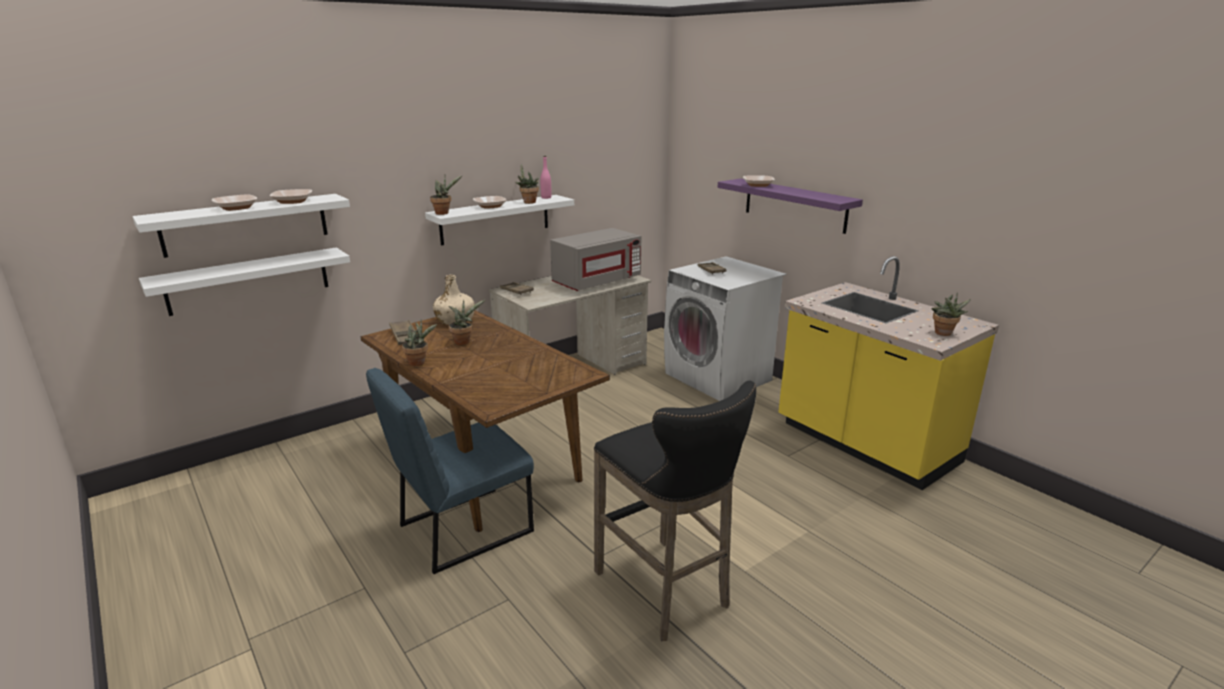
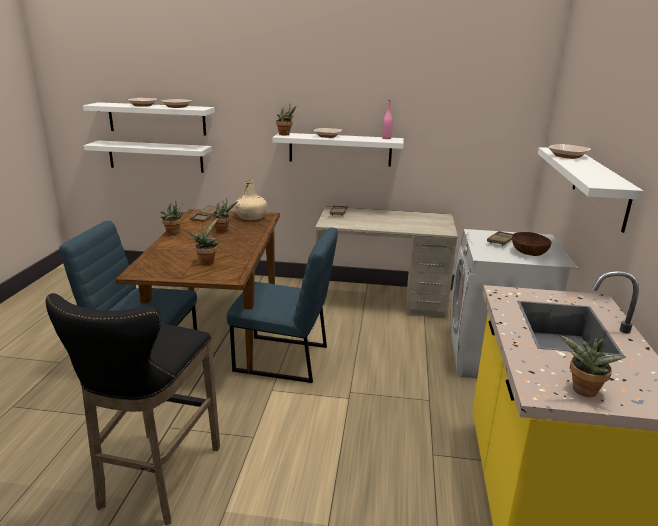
camera: 45 degrees right, 0 degrees up
potted plant [516,164,539,204] -> potted plant moved to [188,218,219,265]
grey microwave [550,228,641,291] -> none
purple shelf [718,179,863,234] -> white shelf [538,147,643,233]
none -> blue chair [227,227,338,383]
none -> brown bowl [512,232,552,256]

